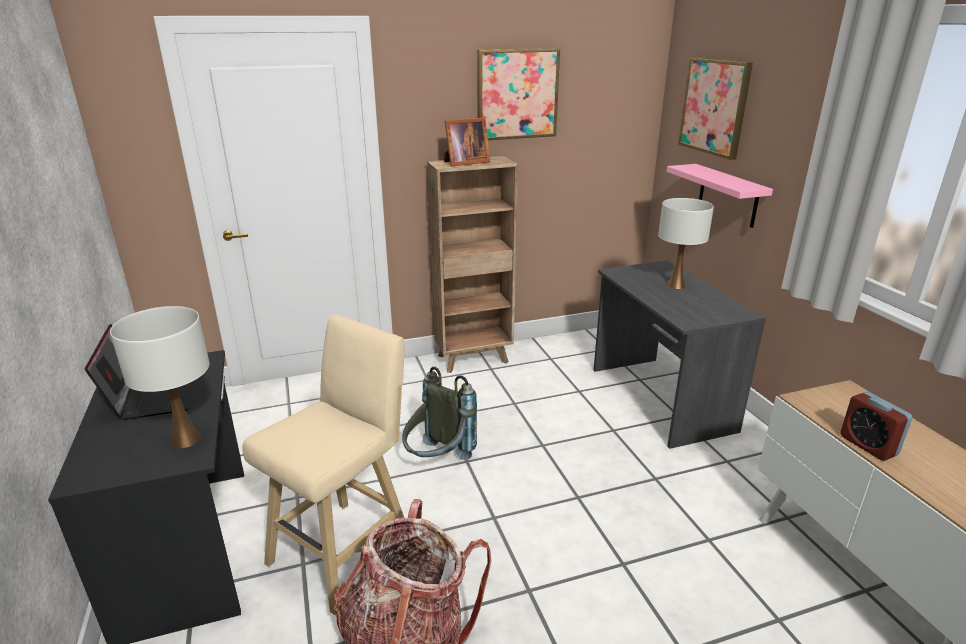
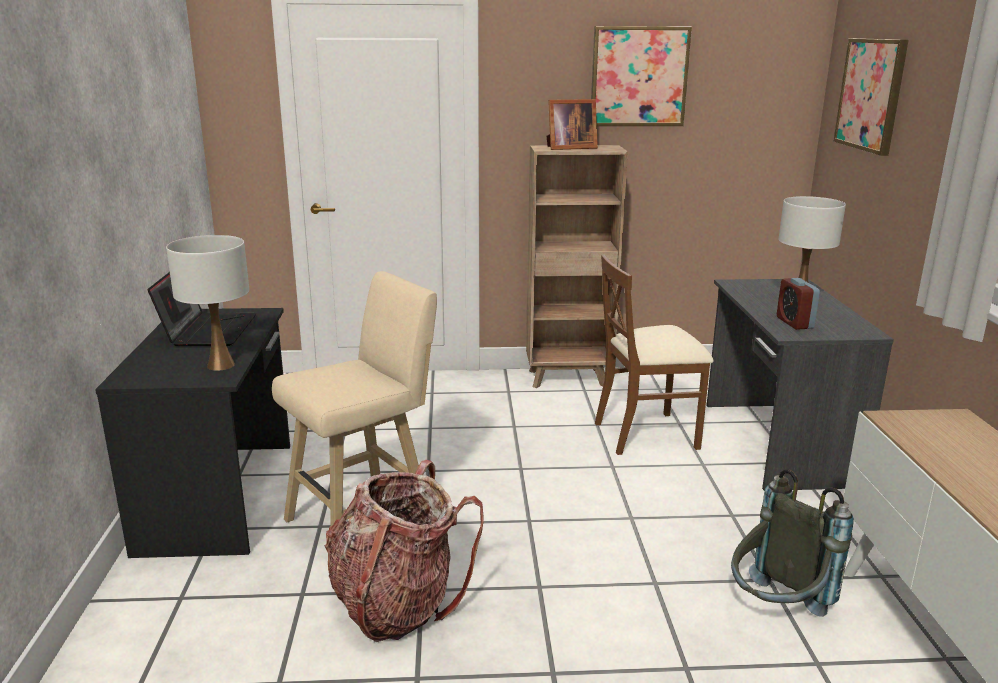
camera: 15 degrees right, 5 degrees down
grey backpack [402,367,477,460] -> grey backpack moved to [731,469,854,617]
pink shelf [667,164,773,228] -> none
alarm clock [840,392,912,461] -> alarm clock moved to [777,278,820,330]
none -> brown chair [595,254,714,455]

